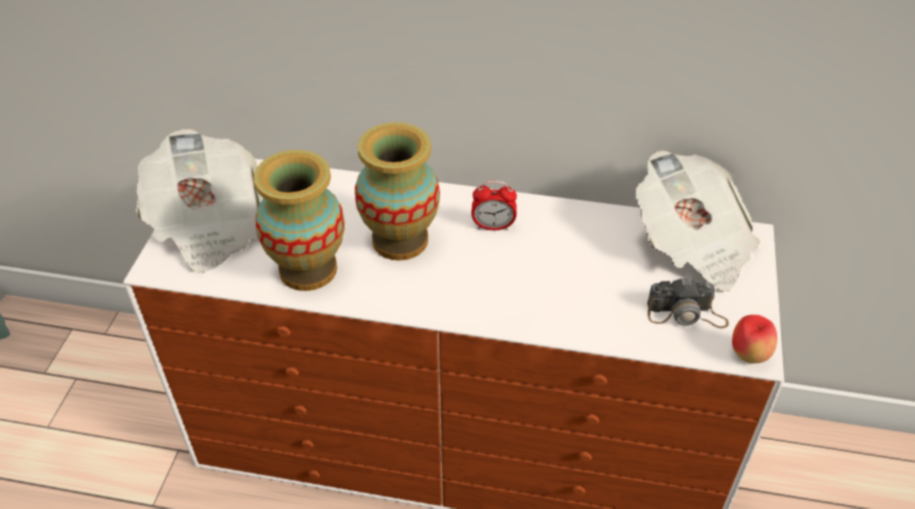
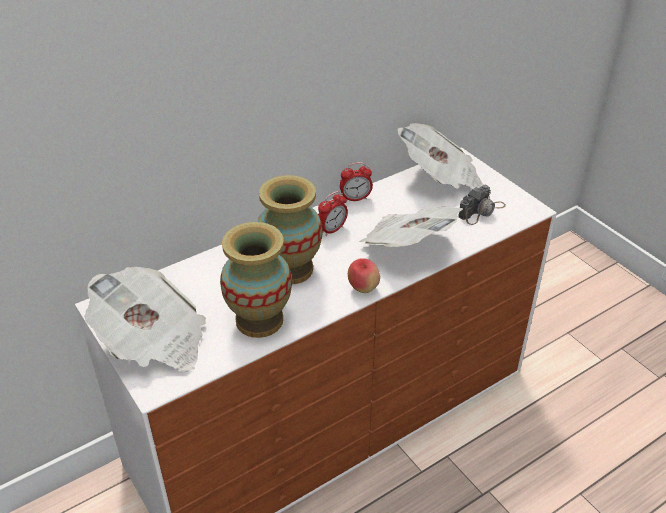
camera: 45 degrees left, 5 degrees down
apple [732,315,777,363] -> apple moved to [348,258,380,293]
none -> alarm clock [340,162,373,202]
none -> newspaper [359,206,463,247]

